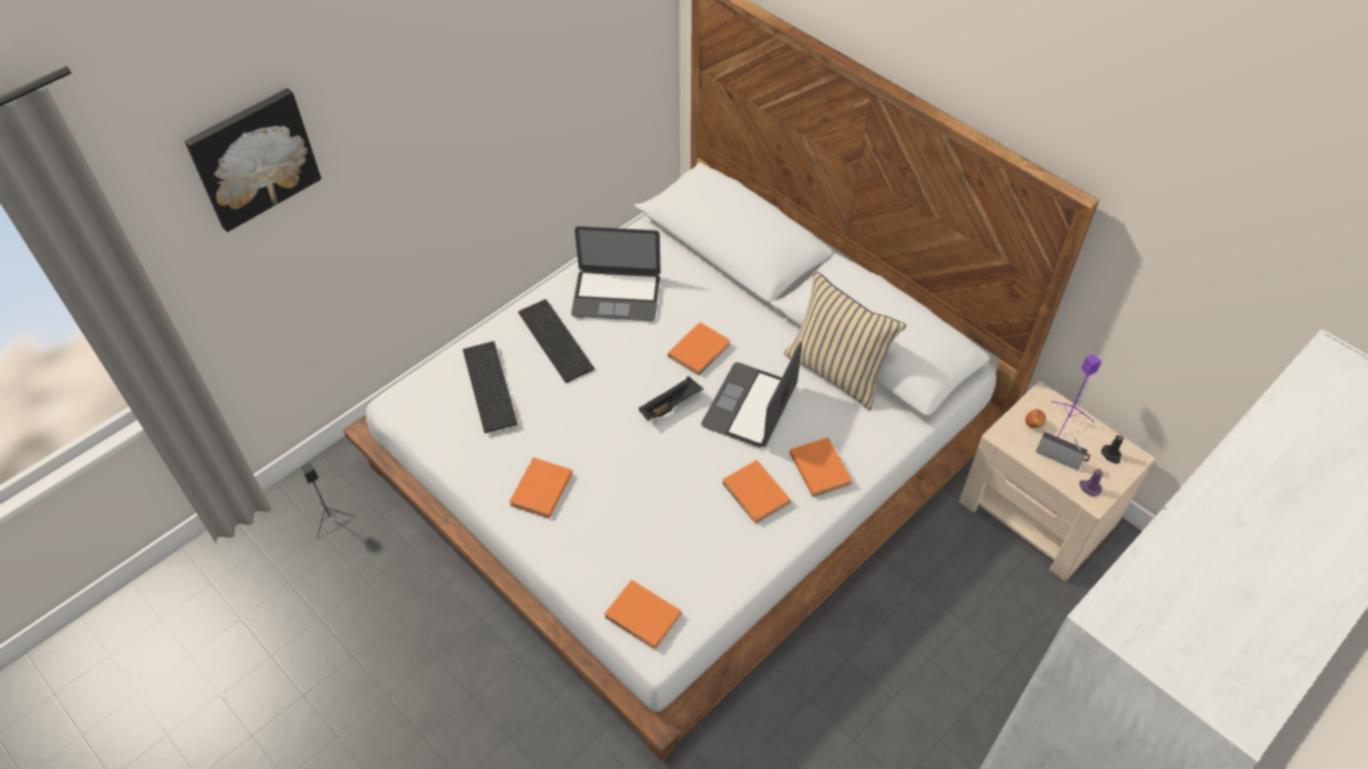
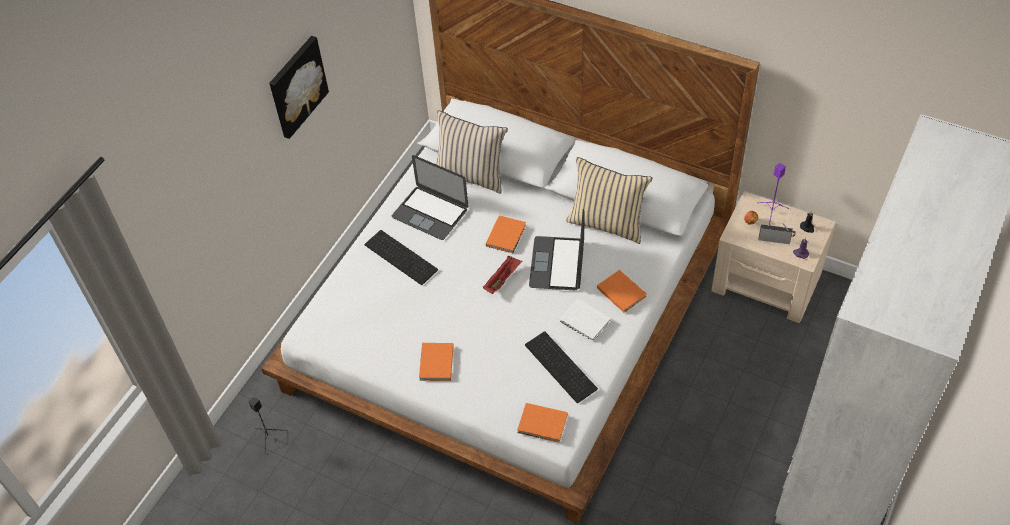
camera: 15 degrees left, 0 degrees up
picture [185,88,321,232] -> picture moved to [269,36,329,139]
keyboard [463,341,518,433] -> keyboard moved to [525,331,598,403]
laptop [571,226,661,321] -> laptop turned 45 degrees clockwise [392,155,468,240]
black tray [639,377,704,421] -> red tray [483,256,522,294]
orange book [722,460,791,524] -> white book [560,299,611,342]
none -> beige pillow [436,110,508,194]

